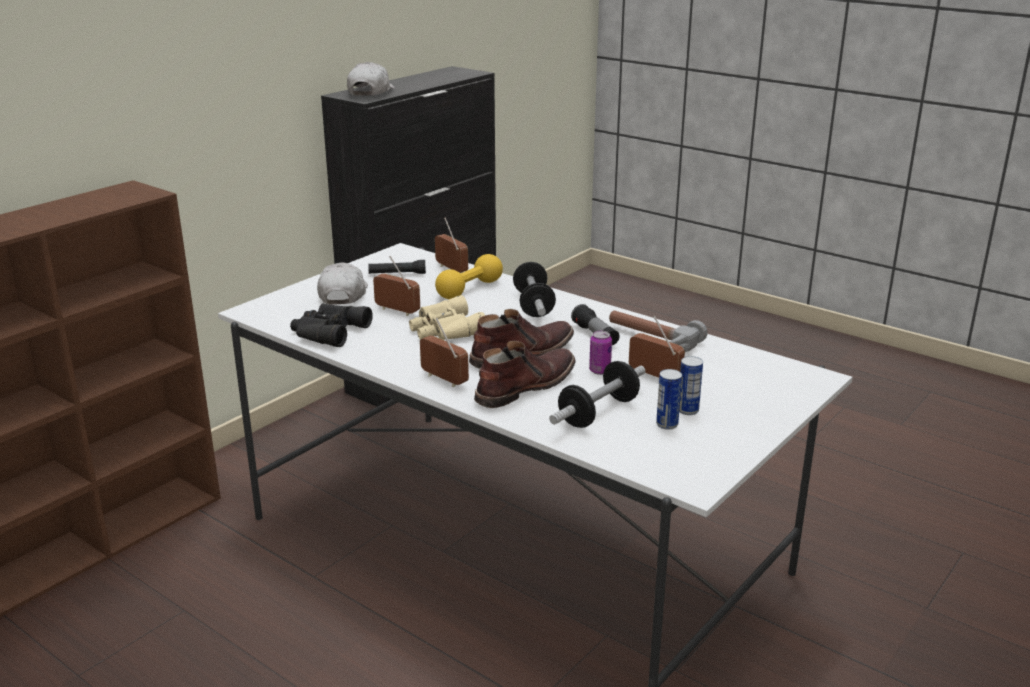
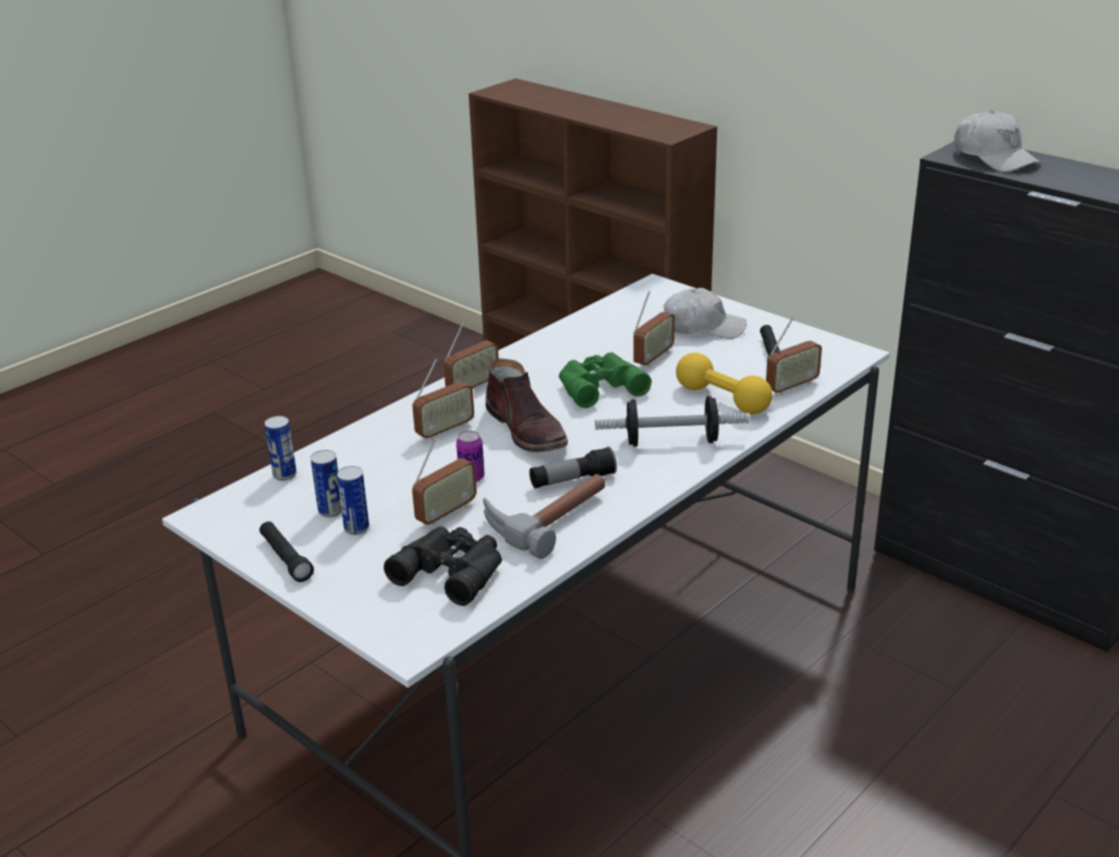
camera: 95 degrees right, 5 degrees up
black binoculars [290,303,372,347] -> black binoculars moved to [384,526,502,606]
white cap [347,62,395,96] -> white cap turned 45 degrees clockwise [954,110,1041,172]
beige binoculars [409,295,485,340] -> green binoculars [559,352,651,408]
brown boot [474,341,575,408] -> radio [412,359,474,440]
dumbbell [549,361,646,428] -> none
none -> black flashlight [259,522,314,582]
none -> can [264,416,297,481]

